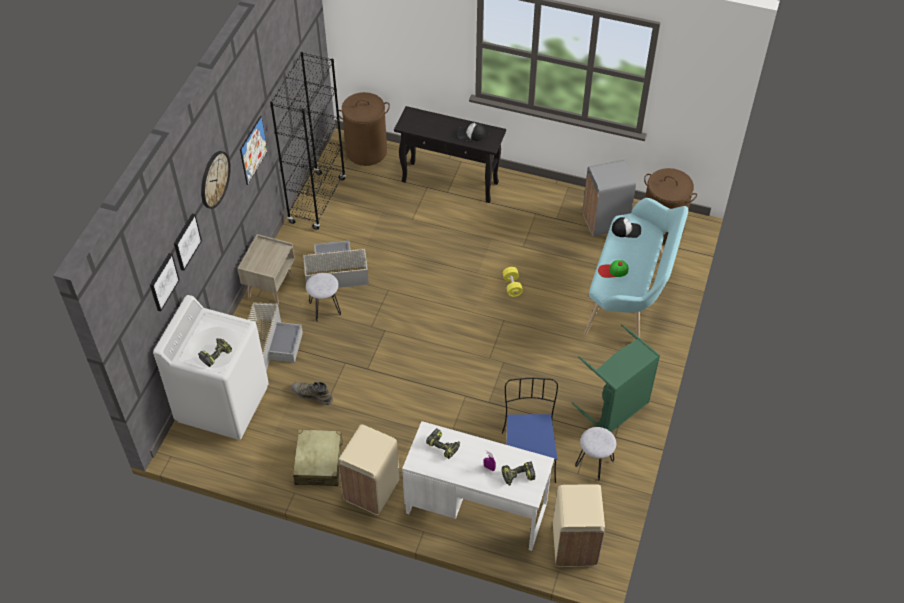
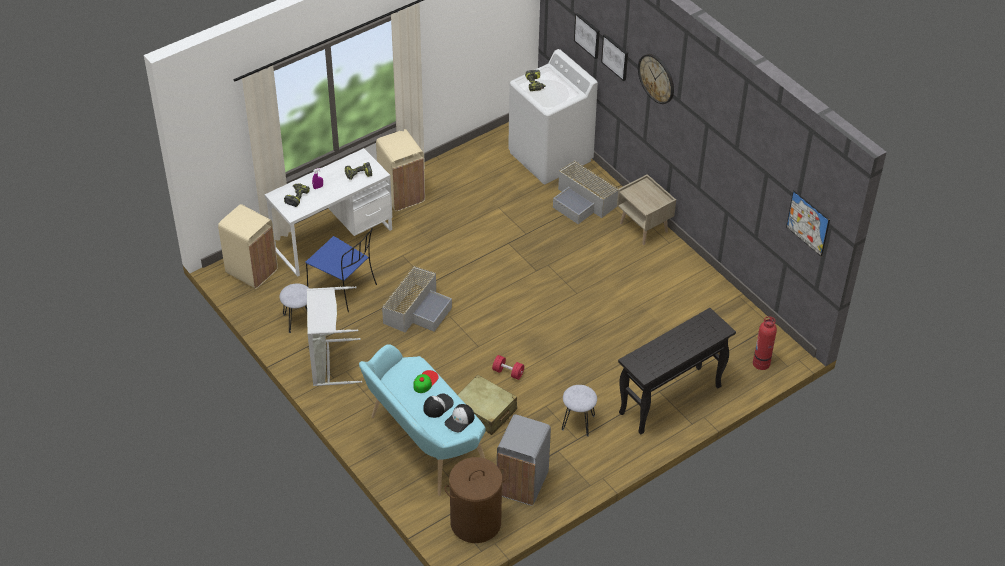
camera: 125 degrees right, 5 degrees down
picture [240,115,268,185] -> picture moved to [786,190,830,257]
black bookcase [270,52,346,230] -> none
green boot [291,382,333,405] -> none
beige suitcase [293,429,342,486] -> beige suitcase moved to [458,375,517,435]
grey storage box [303,240,369,288] -> grey storage box moved to [382,266,452,333]
grey stool [306,273,341,322] -> grey stool moved to [562,385,597,436]
brown laundry basket [339,92,390,166] -> fire extinguisher [753,316,777,370]
cap [457,122,486,141] -> cap moved to [423,393,454,418]
yellow dumbbell [503,267,523,297] -> red dumbbell [492,355,524,380]
green laundry basket [572,324,660,432] -> grey laundry basket [307,286,362,386]

